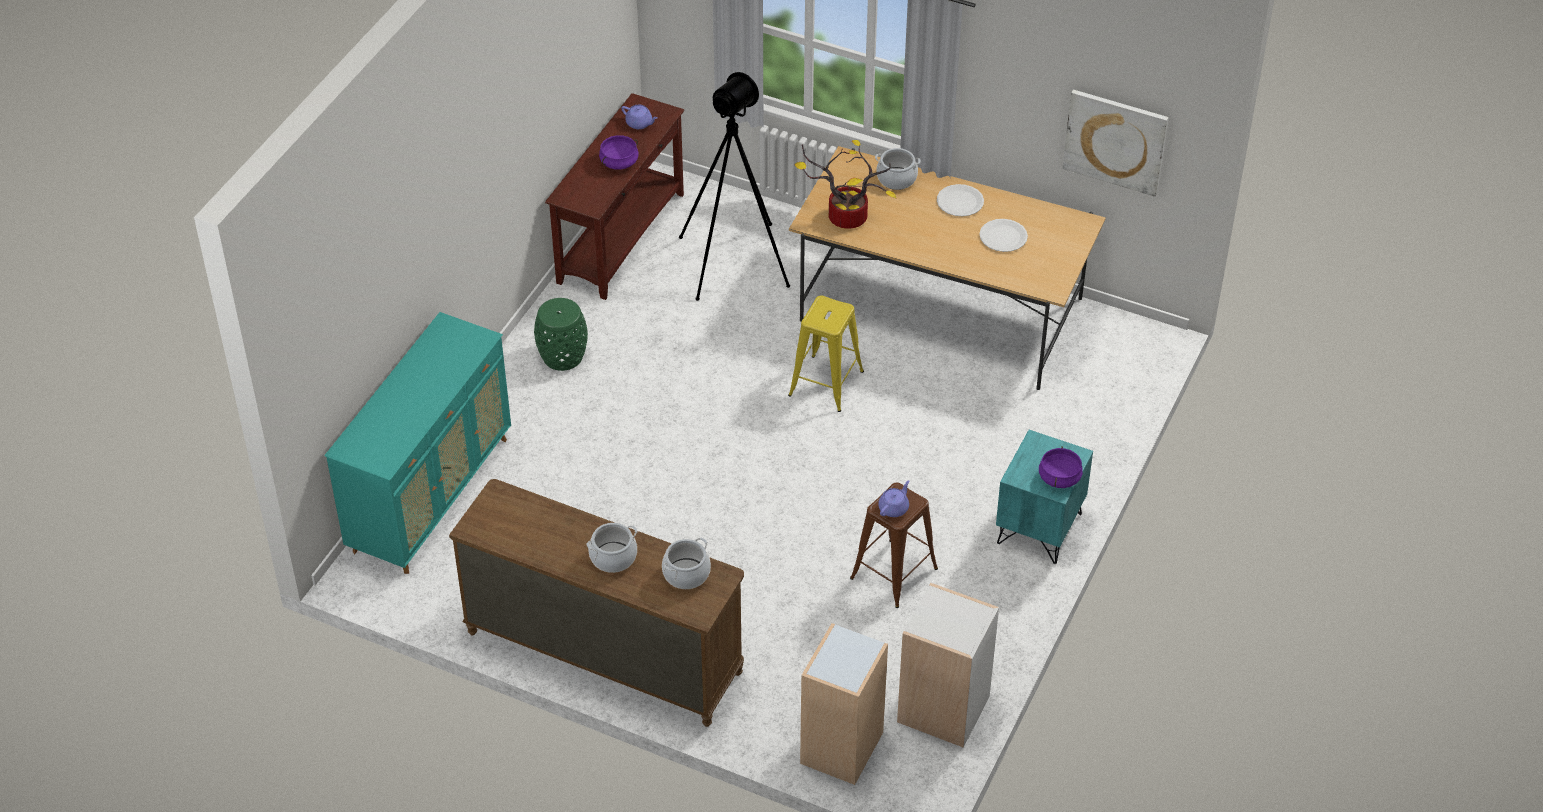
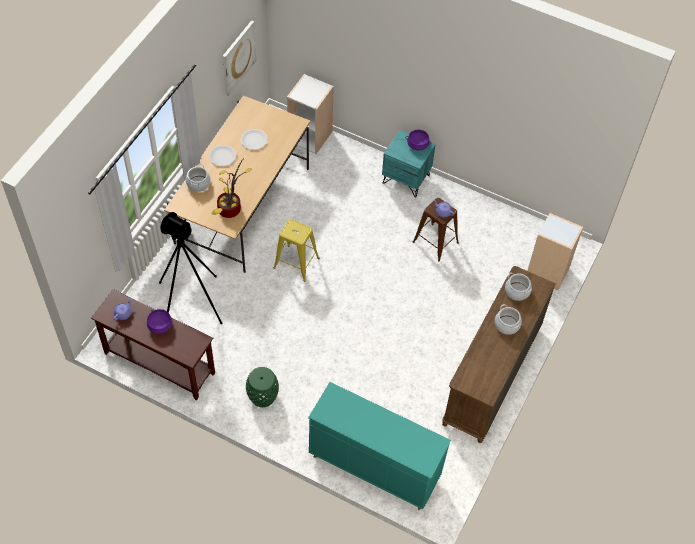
camera: 90 degrees left, 10 degrees up
bookcase [897,583,999,748] -> bookcase moved to [287,74,334,154]

